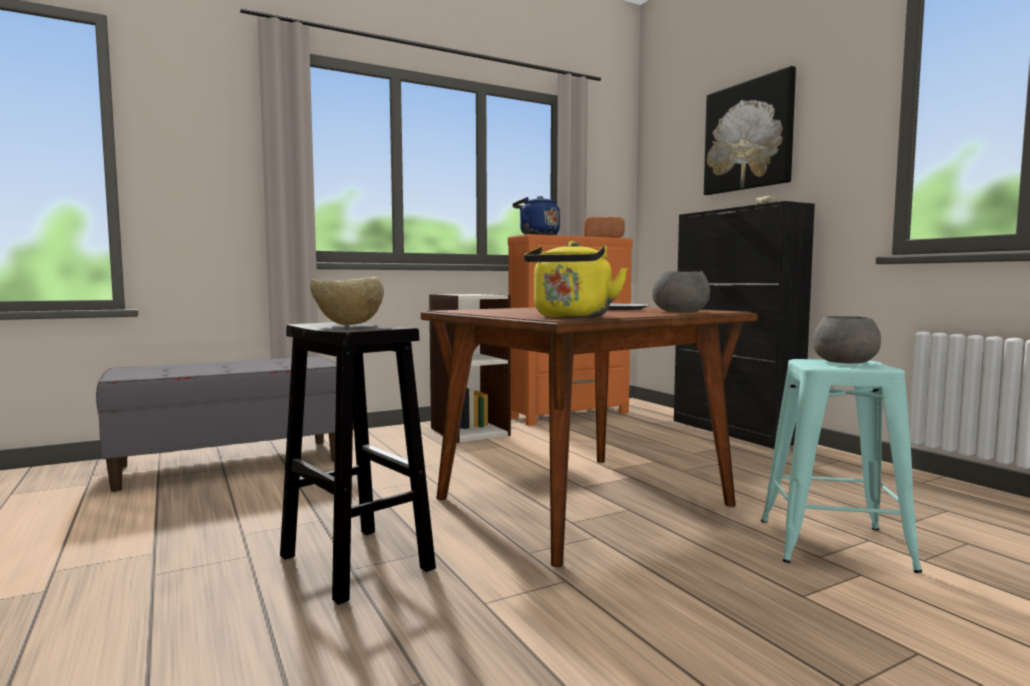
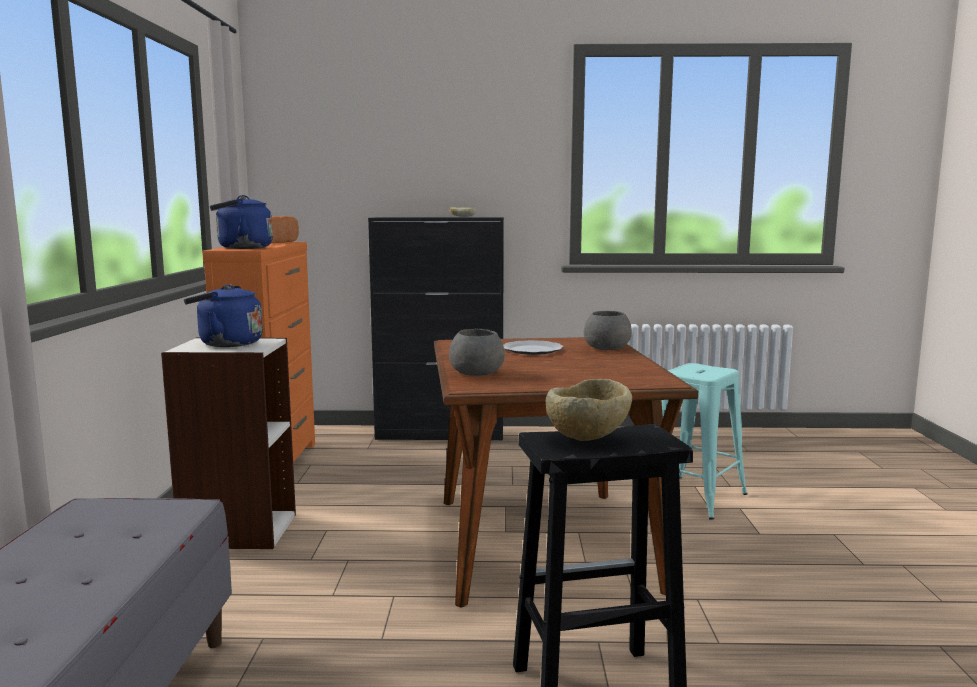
camera: 60 degrees left, 5 degrees up
yellow kettle [524,241,628,318] -> none
picture [704,66,796,195] -> none
grey bowl [813,316,881,364] -> grey bowl moved to [449,329,505,376]
none -> blue kettle [184,284,263,347]

